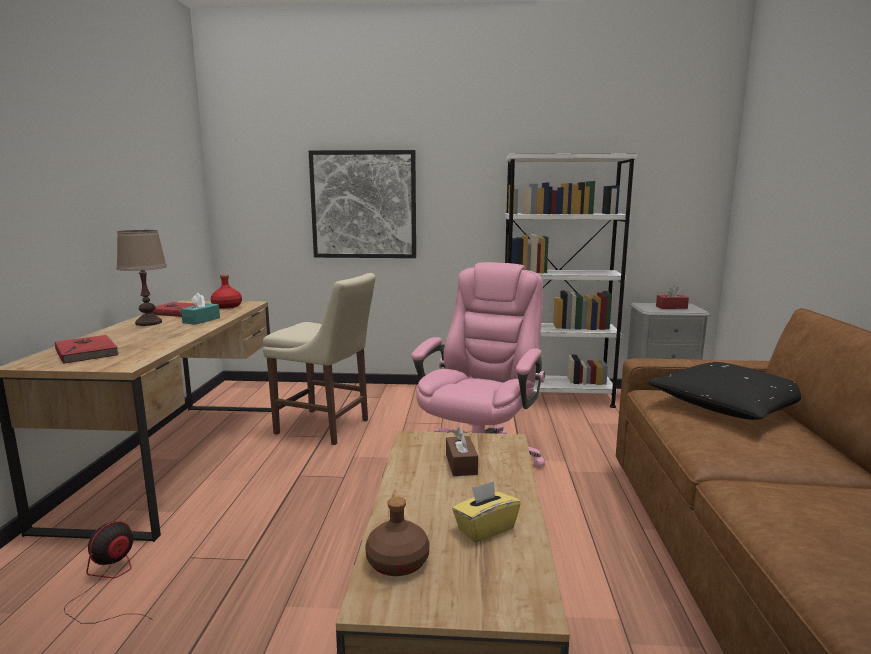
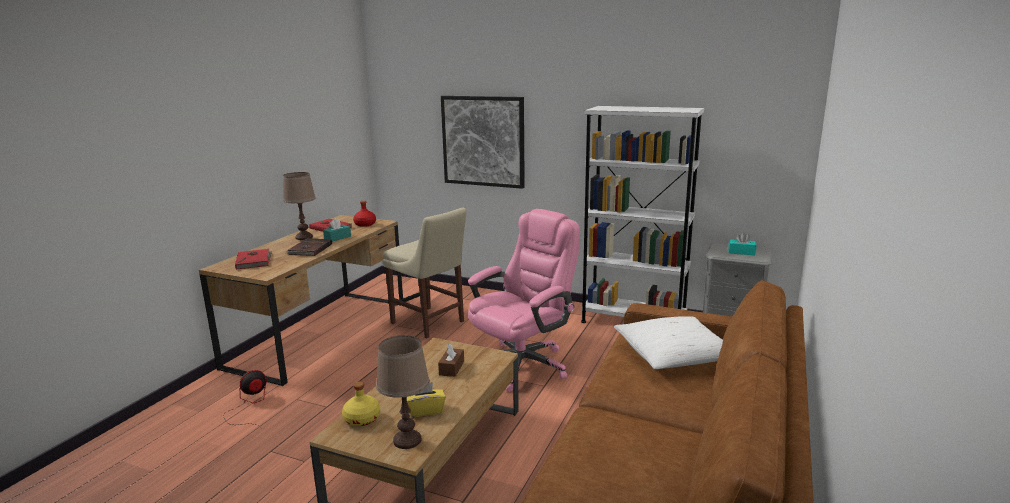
camera: 20 degrees right, 5 degrees up
brown bottle [365,497,429,576] -> yellow bottle [342,382,380,426]
black pillow [647,362,801,420] -> white pillow [614,316,723,369]
red tissue box [656,285,689,309] -> turquoise tissue box [728,232,757,255]
none -> brown book [286,238,332,256]
none -> brown table lamp [376,335,430,449]

